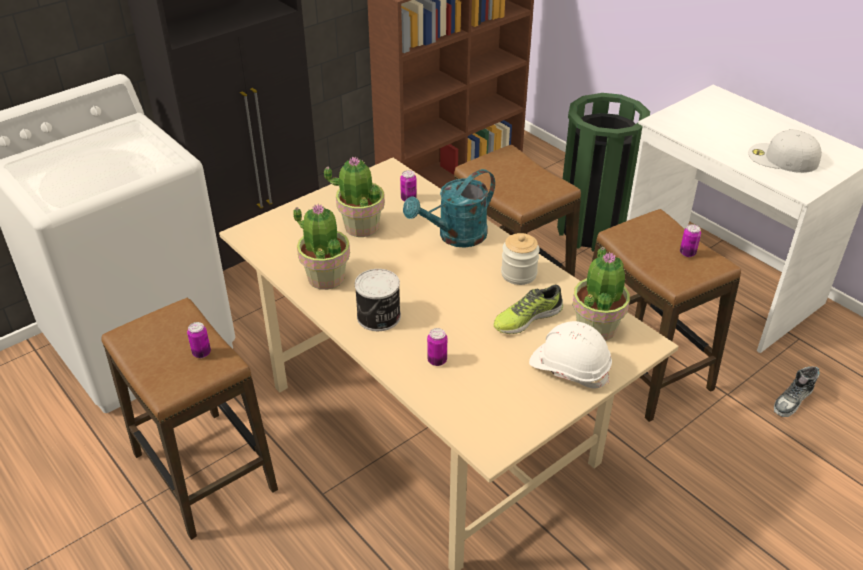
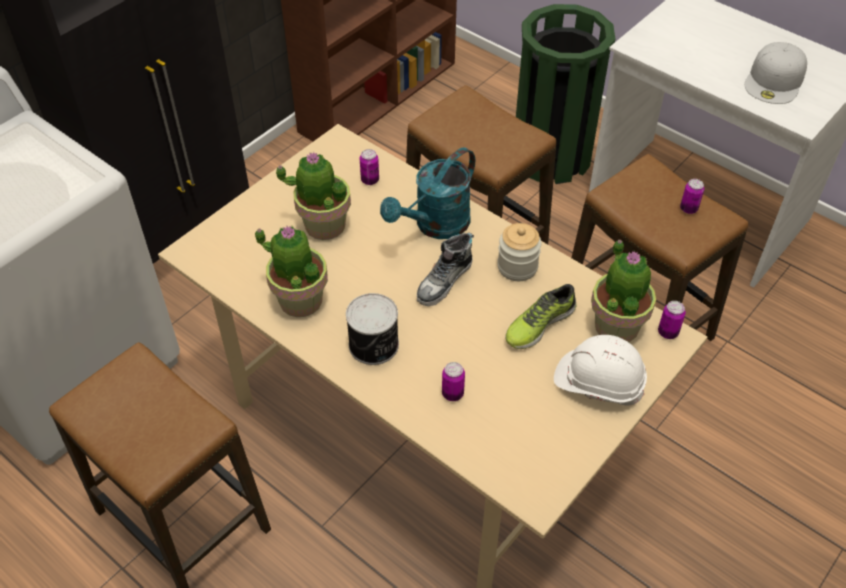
camera: 10 degrees left, 10 degrees up
can [187,322,211,358] -> can moved to [658,301,686,339]
white cap [748,129,822,173] -> white cap turned 75 degrees counterclockwise [745,42,807,104]
shoe [774,367,820,417] -> shoe moved to [417,233,474,306]

